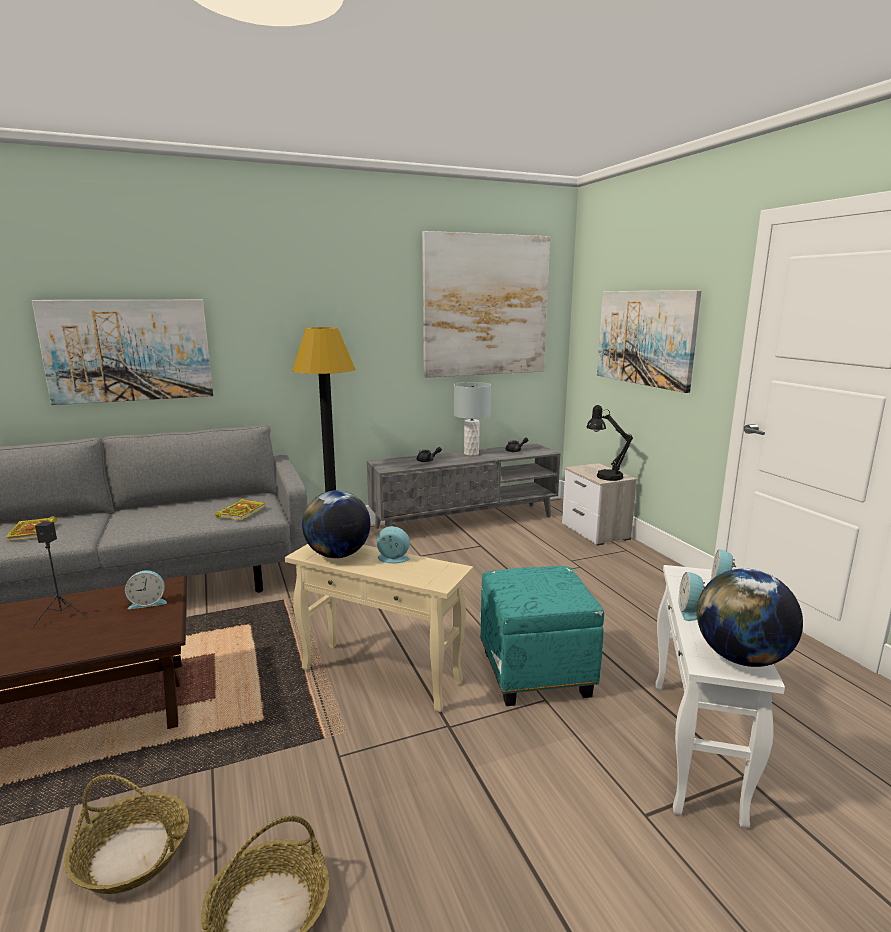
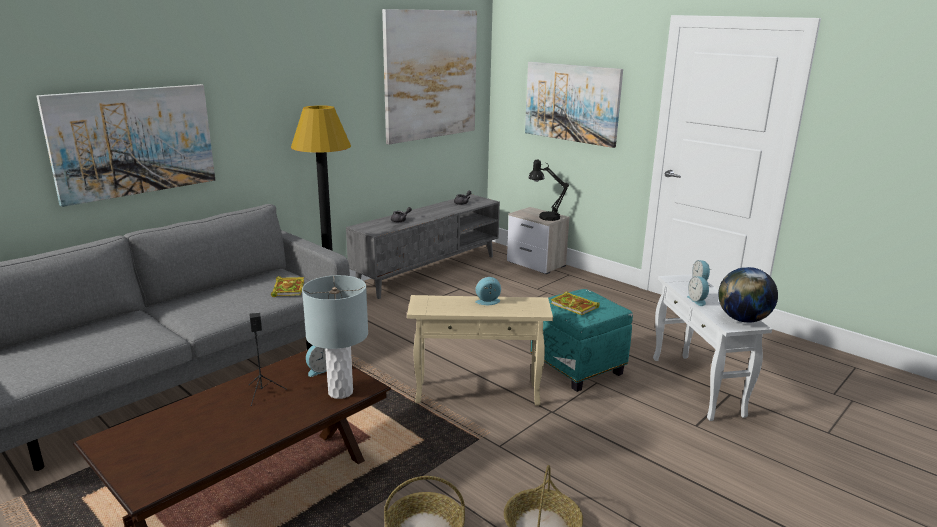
camera: 25 degrees left, 5 degrees up
book [6,516,57,541] -> book moved to [550,291,600,315]
globe [302,490,370,558] -> none
grey table lamp [454,382,491,456] -> grey table lamp moved to [302,275,368,399]

